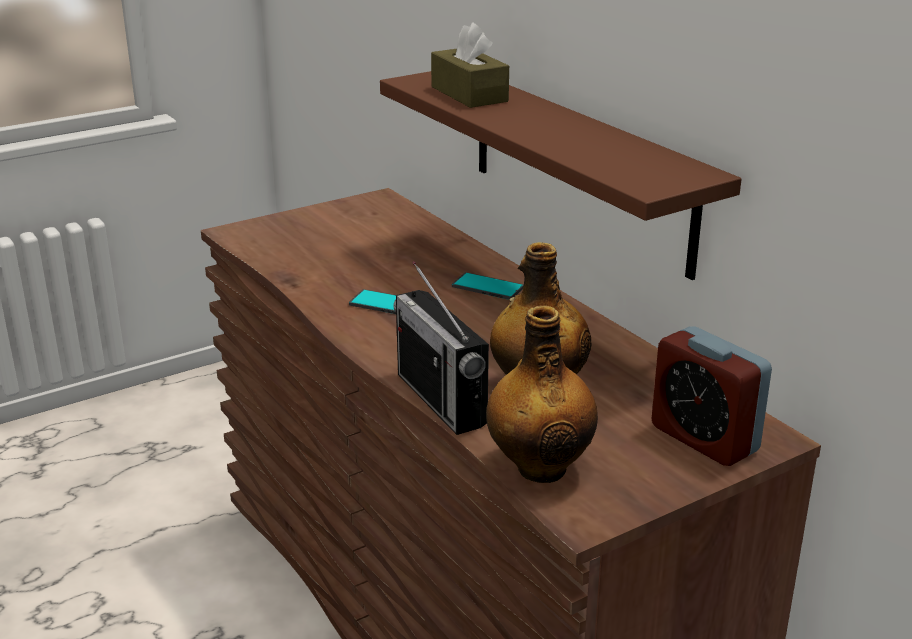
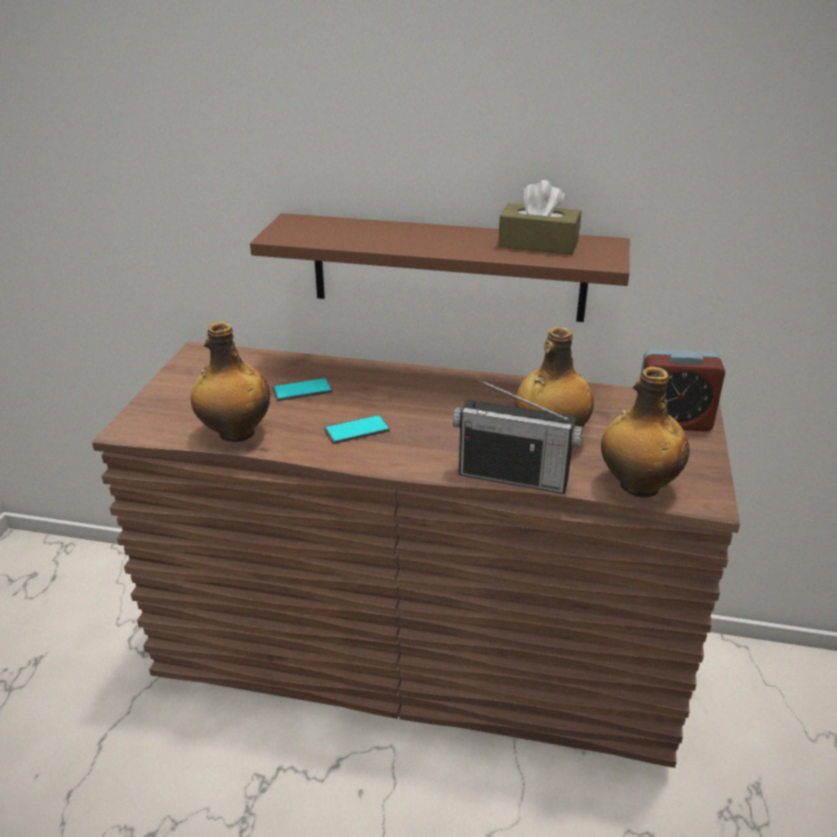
camera: 45 degrees left, 5 degrees up
brown tissue box [431,22,509,108] -> brown tissue box moved to [498,180,581,255]
phone [452,272,524,300] -> phone moved to [272,378,332,401]
none -> bottle [191,322,270,442]

